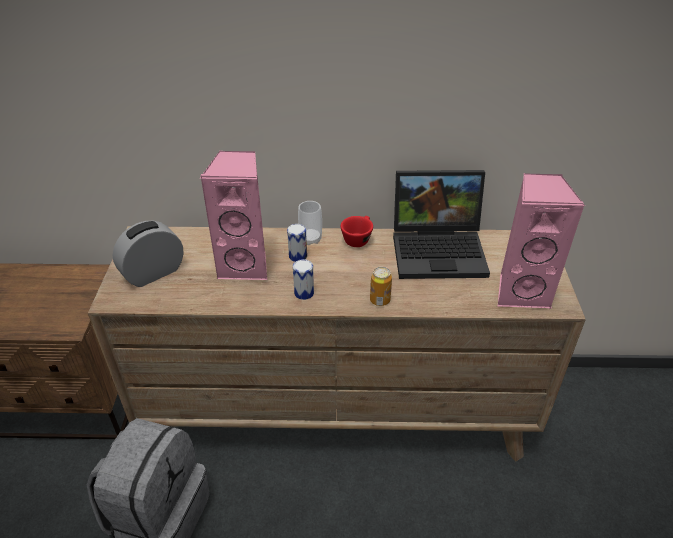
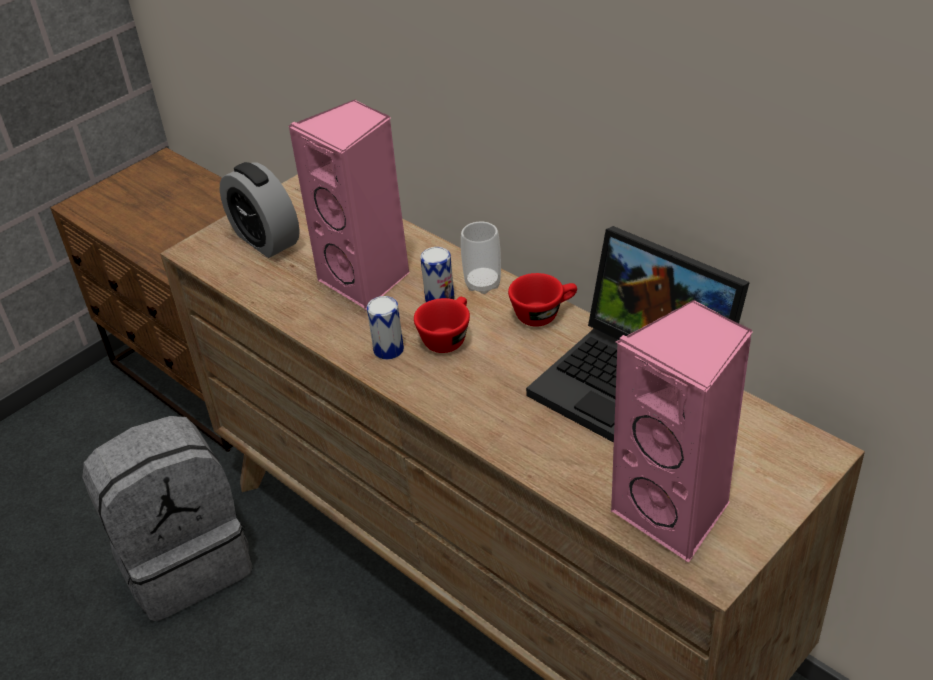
camera: 45 degrees right, 0 degrees up
alarm clock [113,221,184,287] -> alarm clock turned 135 degrees counterclockwise [220,162,300,258]
can [370,267,392,306] -> none
none -> red cup [414,297,470,353]

